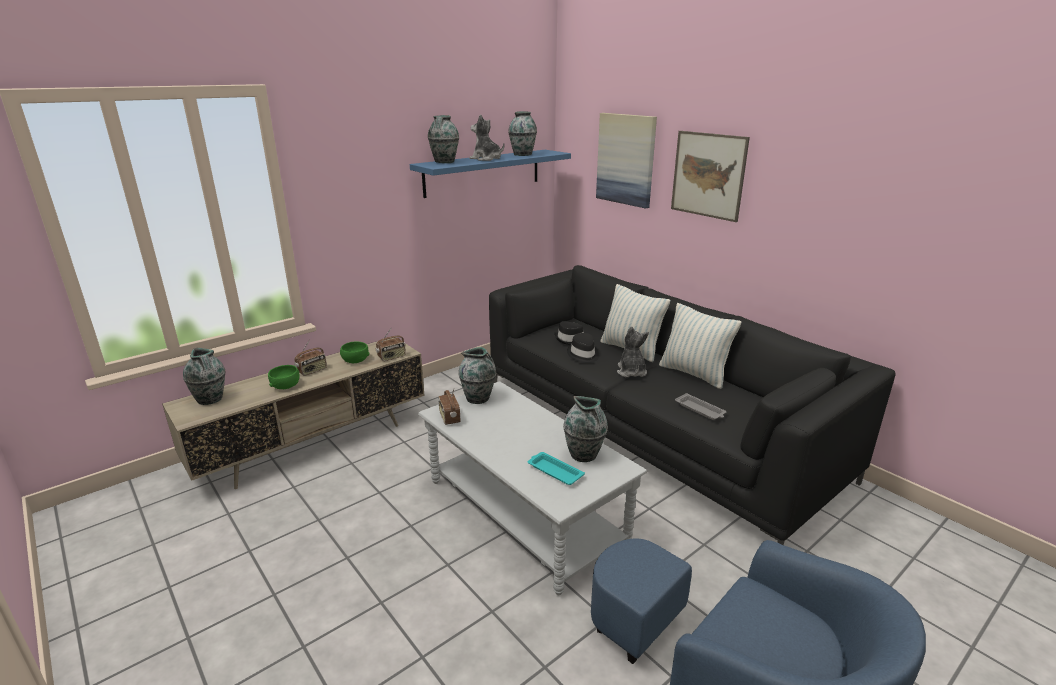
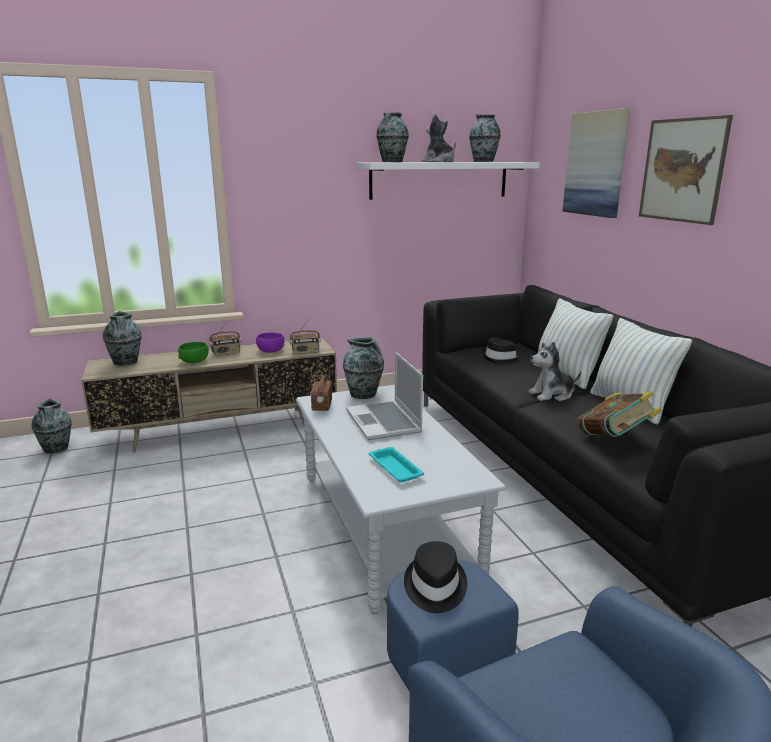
camera: 20 degrees right, 5 degrees down
green bowl [340,342,369,363] -> purple bowl [256,332,285,353]
blue shelf [410,150,571,198] -> white shelf [356,162,540,200]
vase [563,396,608,462] -> vase moved to [32,399,72,453]
black hat [567,333,599,363] -> black hat moved to [404,541,467,613]
plush toy [617,326,649,377] -> plush toy turned 120 degrees counterclockwise [528,341,581,401]
grey tray [675,393,727,420] -> book [577,392,662,437]
none -> laptop [346,352,423,440]

